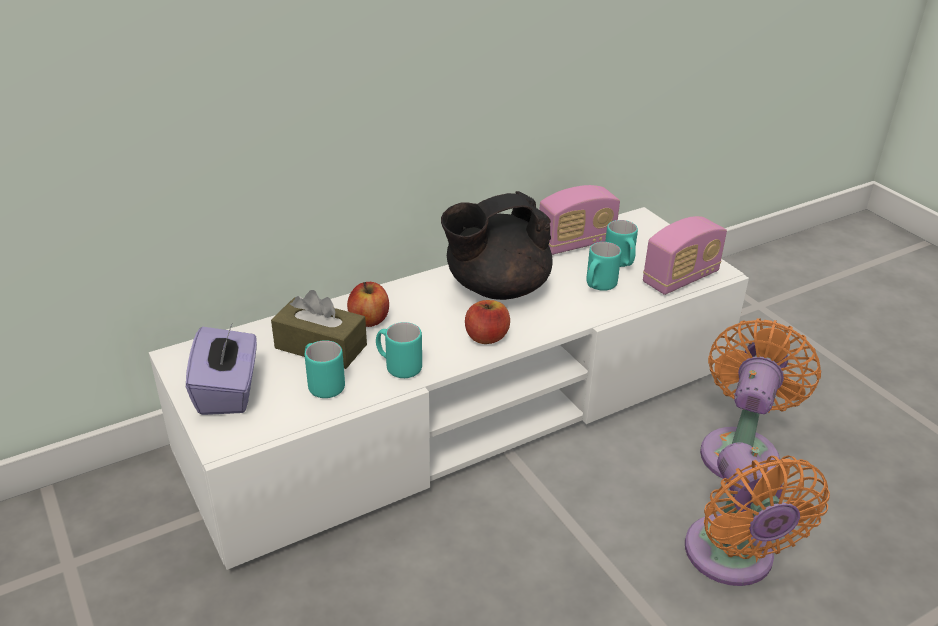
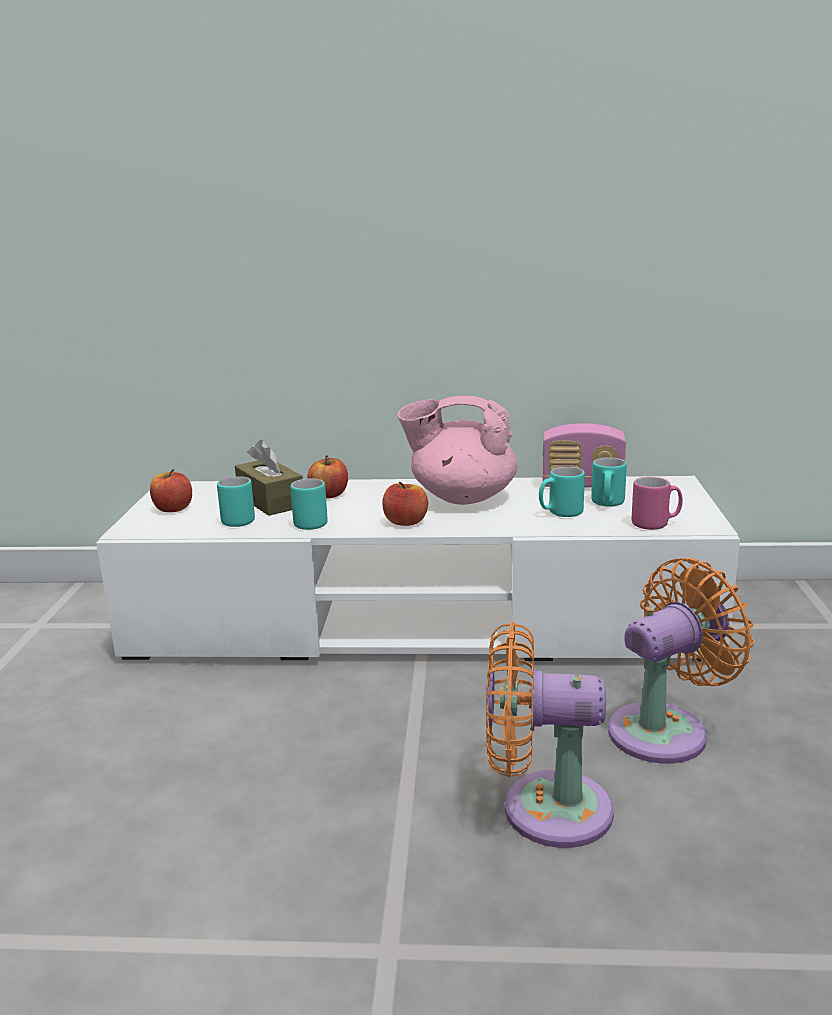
camera: 35 degrees right, 15 degrees down
purple tissue box [186,322,257,415] -> apple [150,469,192,512]
black teapot [441,191,553,300] -> pink teapot [397,396,517,505]
radio [643,216,727,295] -> pink mug [631,477,683,530]
orange fan [685,442,830,586] -> orange fan turned 75 degrees clockwise [486,622,614,848]

